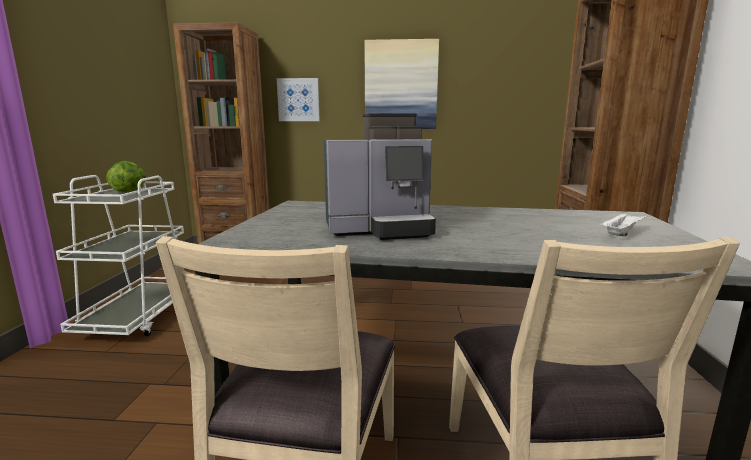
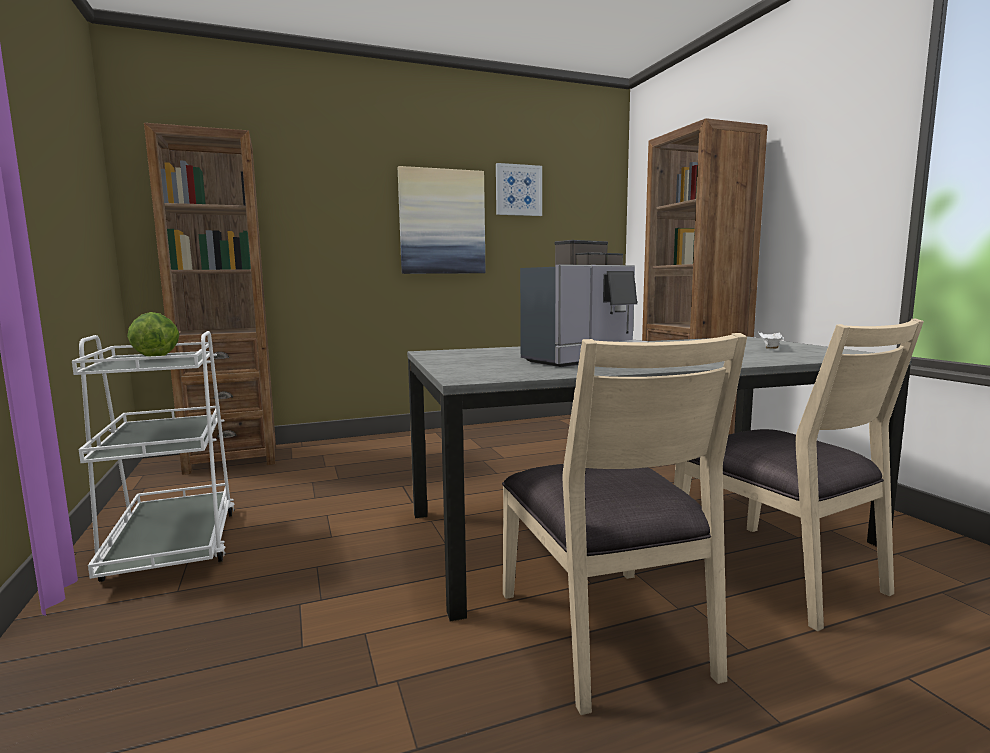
camera: 25 degrees left, 5 degrees down
picture [277,78,320,121] -> picture moved to [496,163,542,216]

